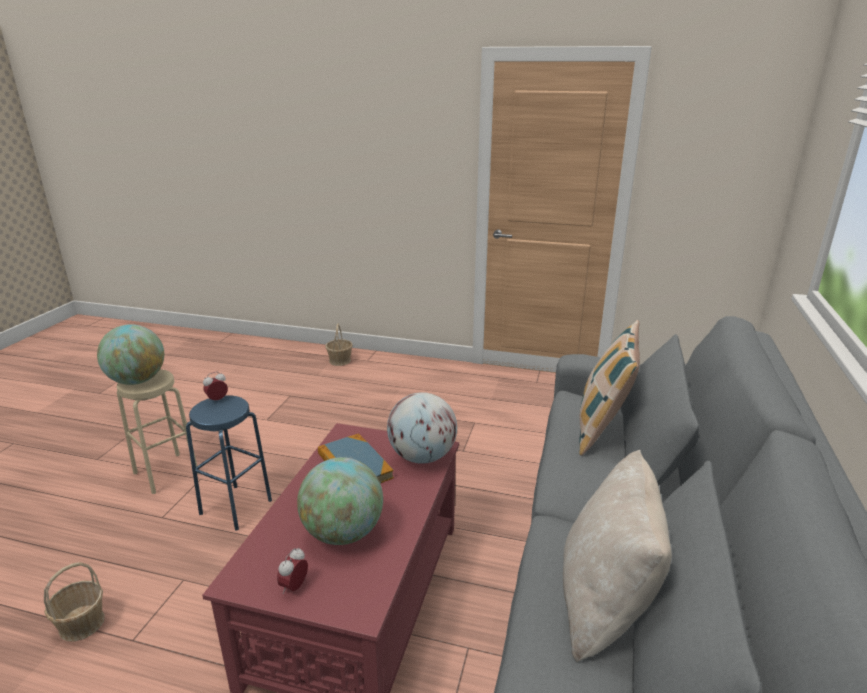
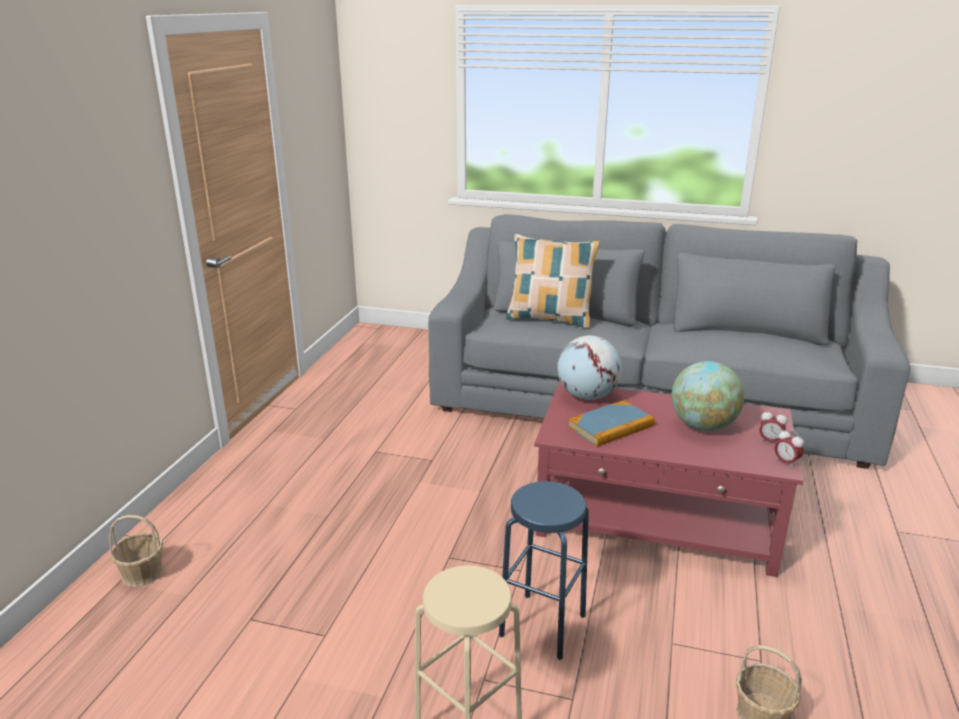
camera: 90 degrees left, 0 degrees up
globe [97,324,164,385] -> none
alarm clock [203,372,228,401] -> alarm clock moved to [775,429,804,468]
beige pillow [563,450,672,662] -> none

